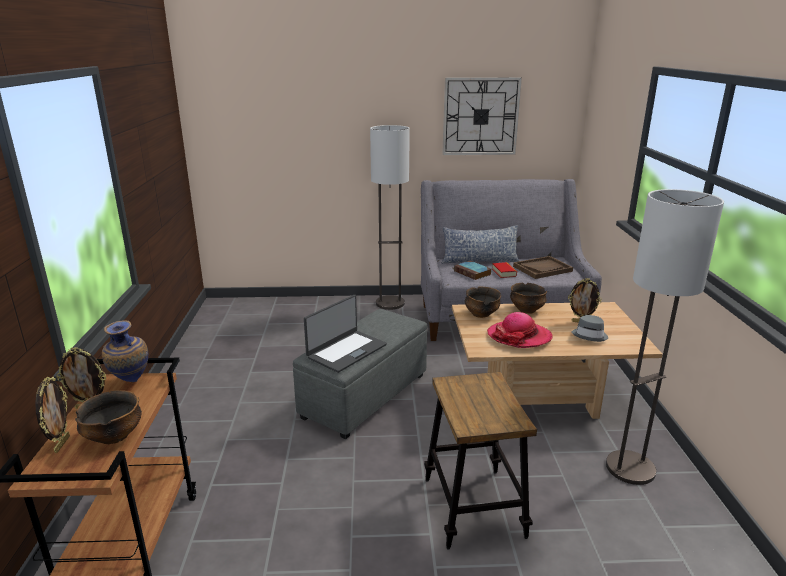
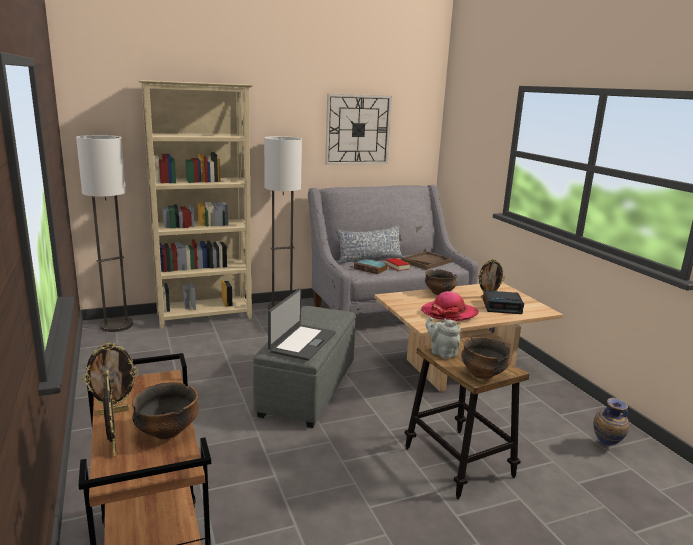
camera: 20 degrees left, 5 degrees down
vase [102,320,148,382] -> vase moved to [593,398,629,446]
bowl [465,287,501,318] -> bowl moved to [461,337,511,379]
grey hat [571,315,608,342] -> alarm clock [483,290,524,314]
floor lamp [606,189,724,485] -> floor lamp moved to [76,135,133,332]
none -> beige bookcase [137,80,253,329]
none -> grey teapot [426,317,461,359]

